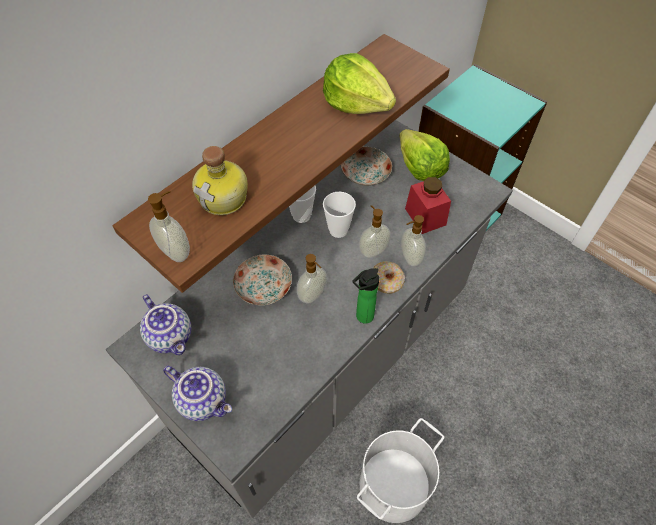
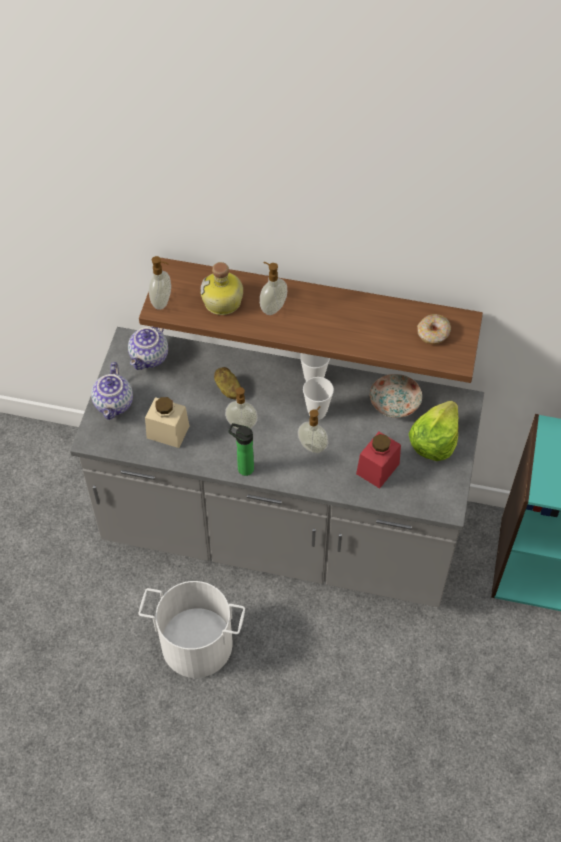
camera: 60 degrees right, 0 degrees up
plate [233,255,292,305] -> potato [214,367,241,399]
lettuce [323,53,396,114] -> none
donut [373,261,405,294] -> donut moved to [417,314,451,344]
soap dispenser [401,215,426,267] -> soap dispenser moved to [260,262,287,315]
none -> beige jar [145,397,190,448]

